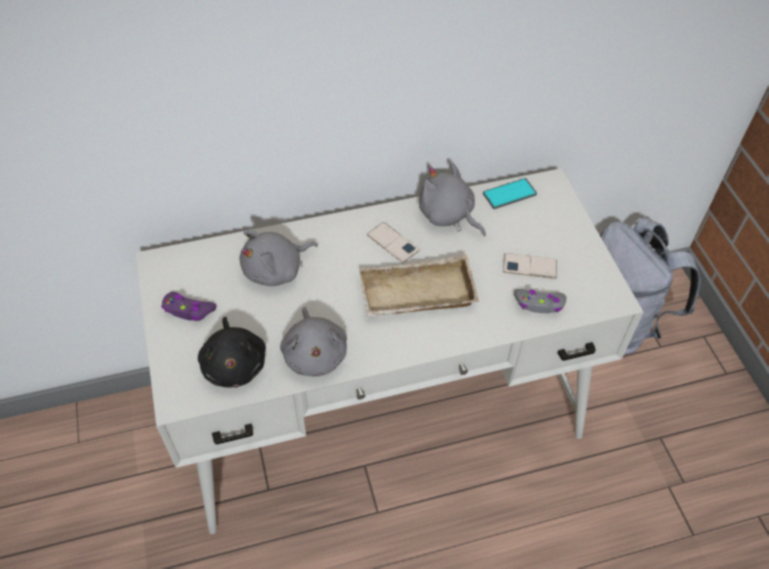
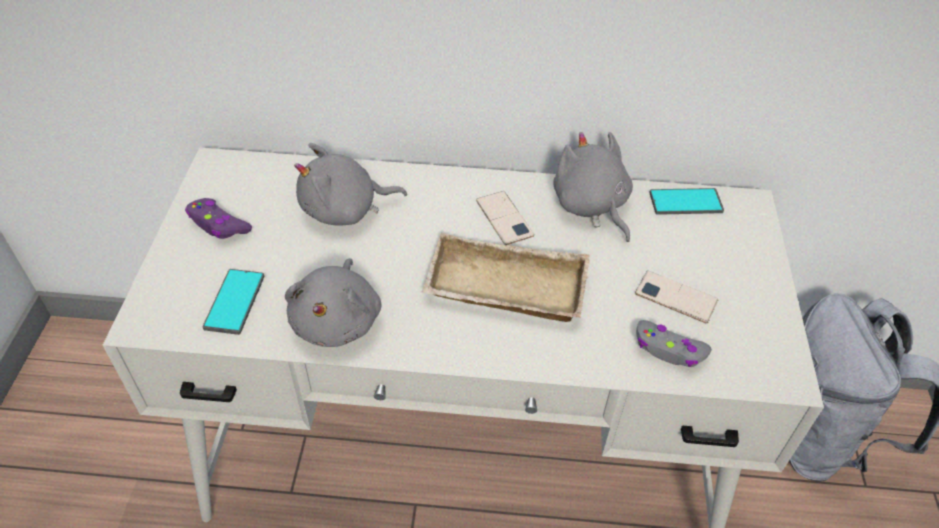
camera: 20 degrees right, 5 degrees down
black plush toy [198,317,266,388] -> phone [202,269,265,335]

